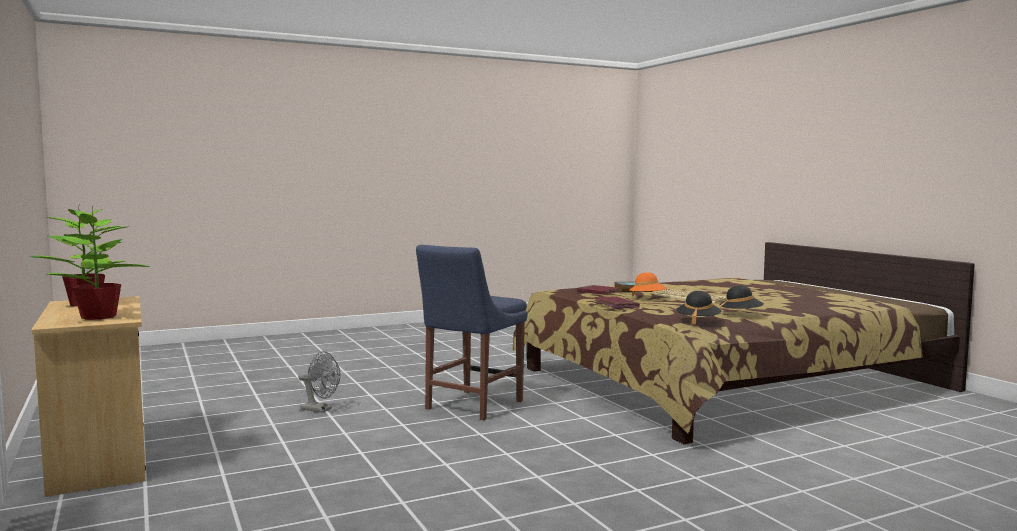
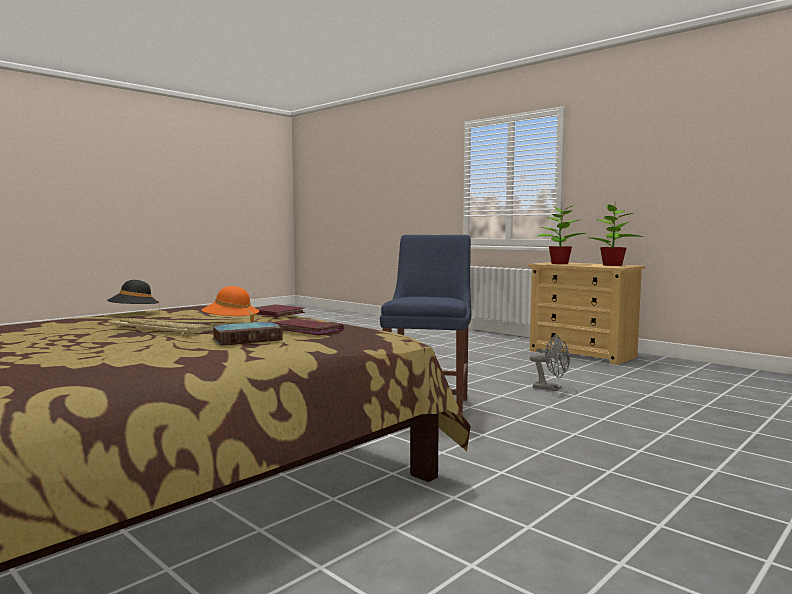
camera: 160 degrees right, 0 degrees up
grey fan [298,351,340,413] -> grey fan turned 150 degrees counterclockwise [530,335,570,391]
black hat [676,291,721,325] -> none

